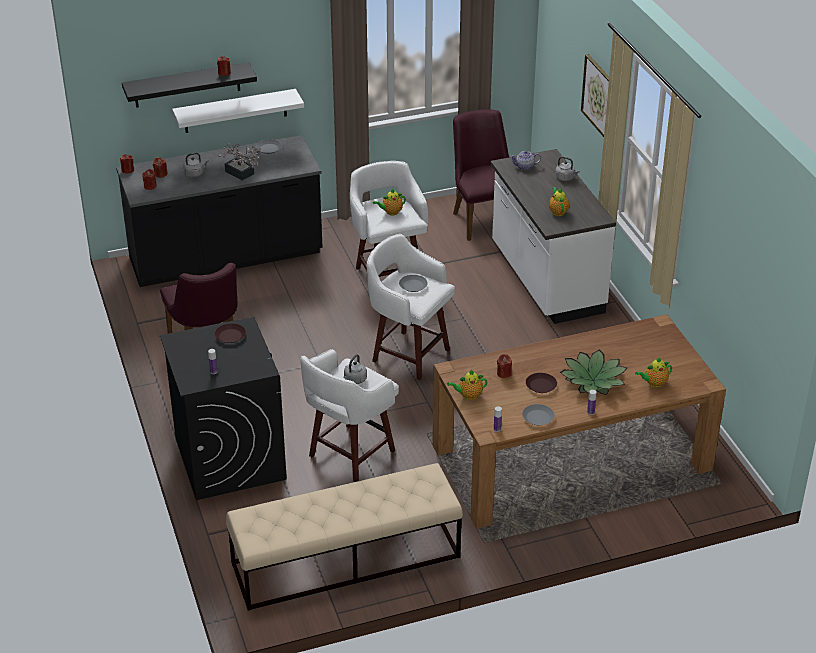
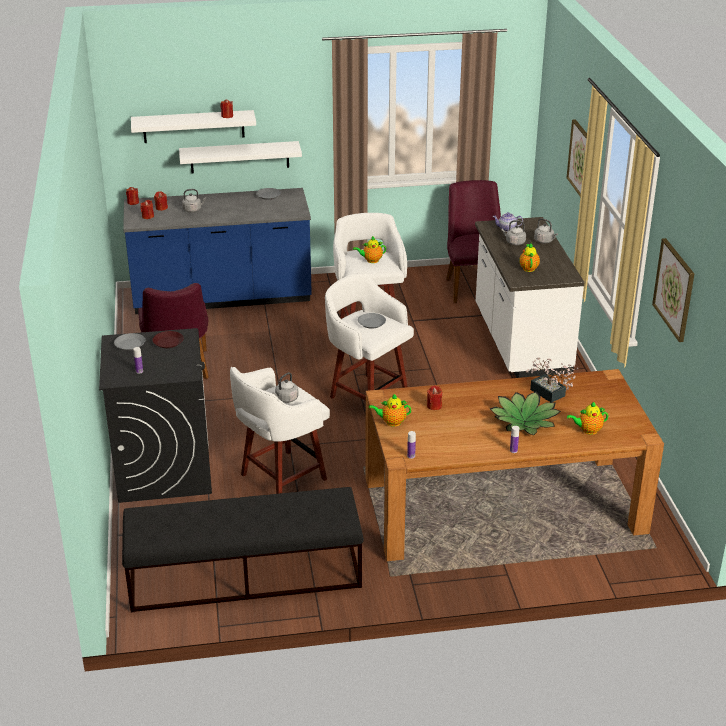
camera: 10 degrees right, 5 degrees down
black counter [116,135,323,287] -> blue counter [123,188,312,314]
black shelf [122,63,257,108] -> white shelf [131,110,256,143]
potted plant [219,144,260,180] -> potted plant moved to [526,358,578,402]
beige bench [226,463,463,611] -> black bench [122,487,364,612]
grey plate [522,404,555,425] -> grey plate moved to [114,333,145,351]
brown plate [526,373,557,393] -> none
none -> grey kettle [501,220,526,245]
none -> picture [652,238,694,342]

